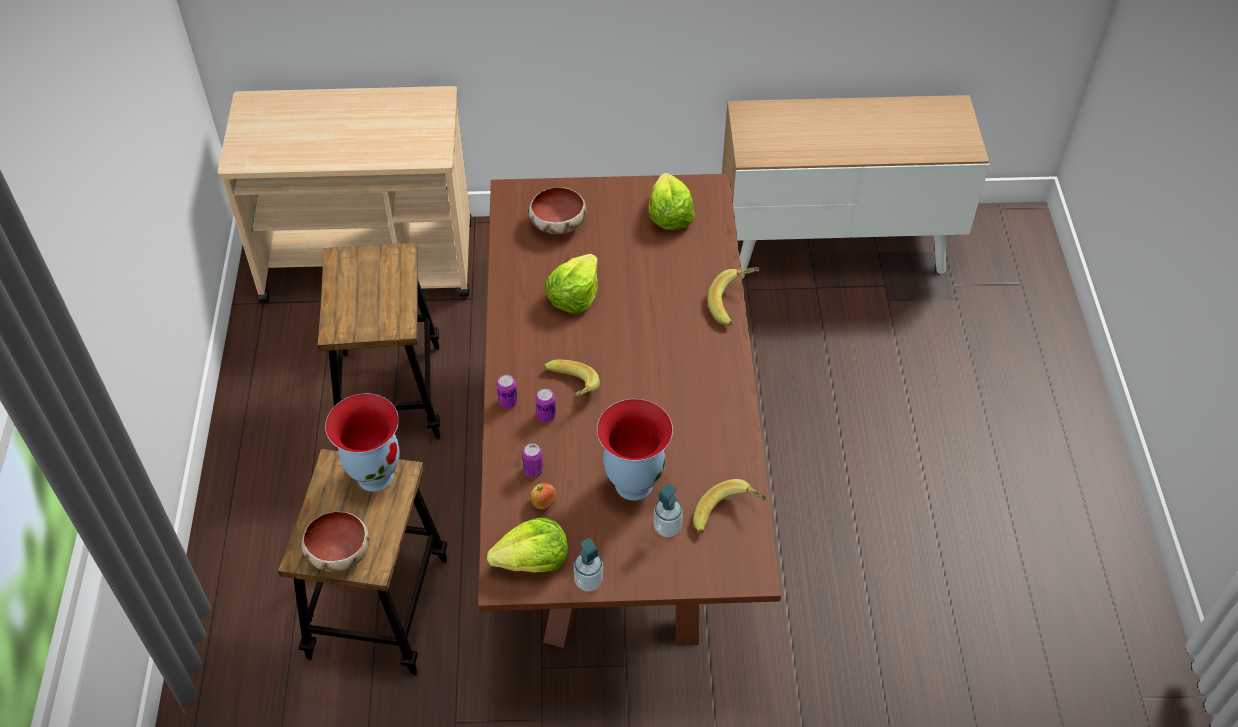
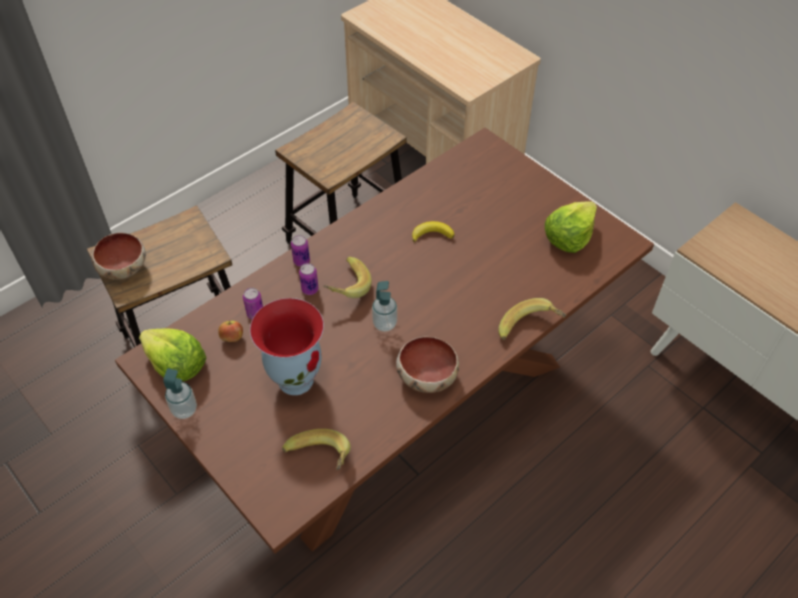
camera: 50 degrees right, 0 degrees up
vase [325,393,400,492] -> none
bowl [529,187,586,234] -> bowl moved to [396,337,459,393]
lettuce [545,254,598,314] -> banana [412,221,454,242]
soap dispenser [653,483,683,537] -> soap dispenser moved to [372,281,397,332]

